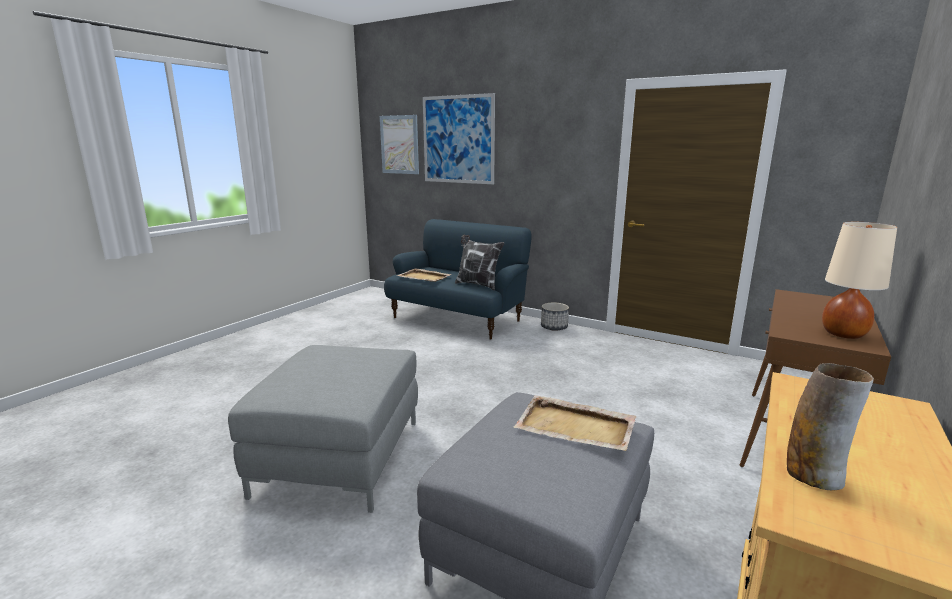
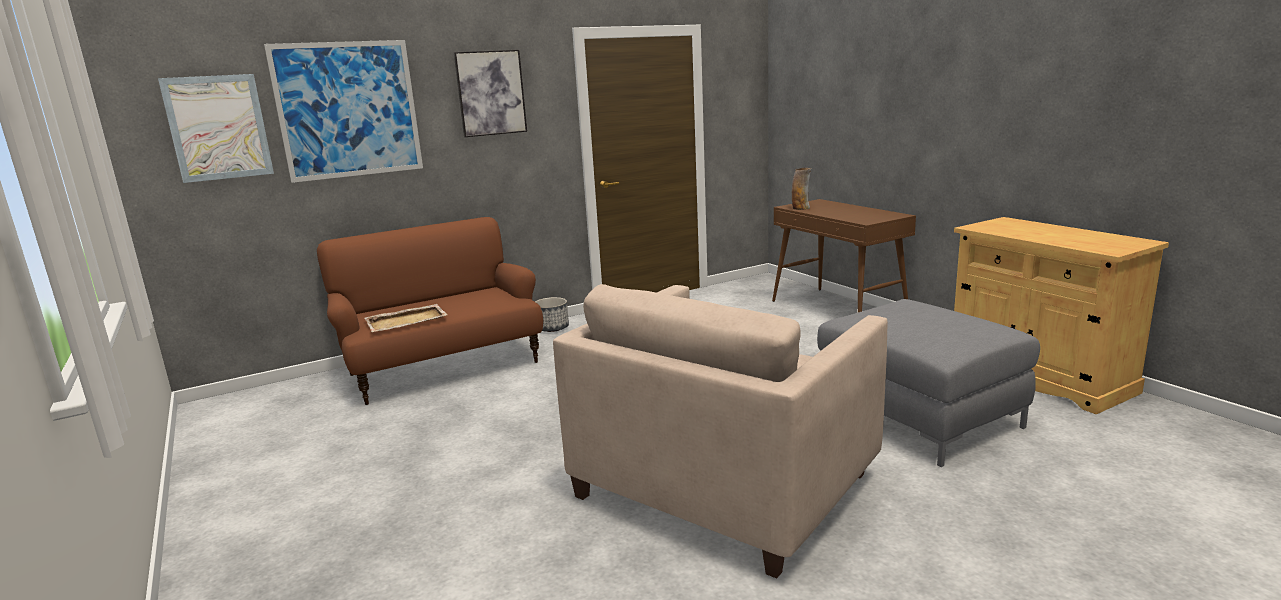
camera: 60 degrees left, 0 degrees up
grey ottoman [228,345,418,513] -> beige armchair [553,284,888,579]
blue sofa [384,219,532,340] -> brown sofa [317,217,543,405]
pillow [455,234,504,291] -> none
beige tray [513,395,636,451] -> none
vase [787,363,874,490] -> vase moved to [792,168,811,210]
beige table lamp [822,222,897,339] -> none
none -> picture [454,50,527,137]

